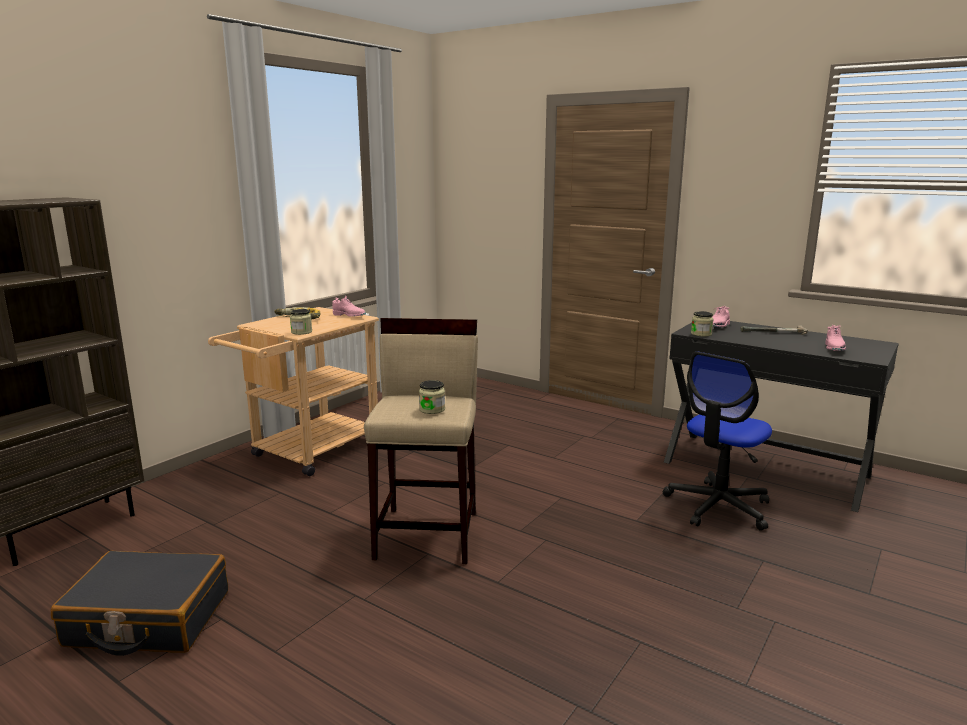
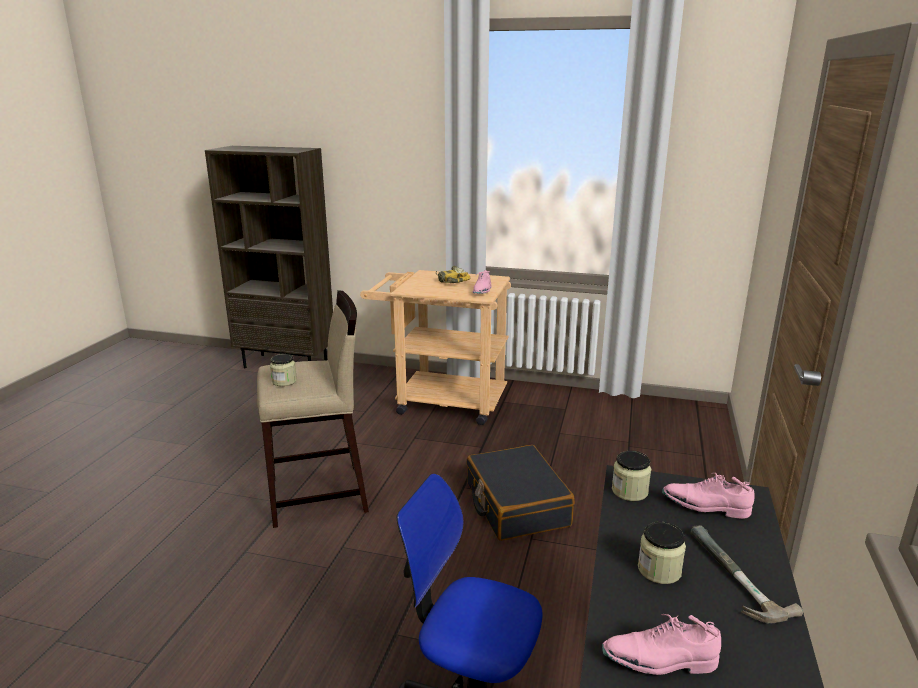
camera: 70 degrees right, 5 degrees up
black suitcase [51,551,228,656] -> black suitcase moved to [466,445,575,541]
jar [290,309,312,335] -> jar moved to [638,522,686,584]

